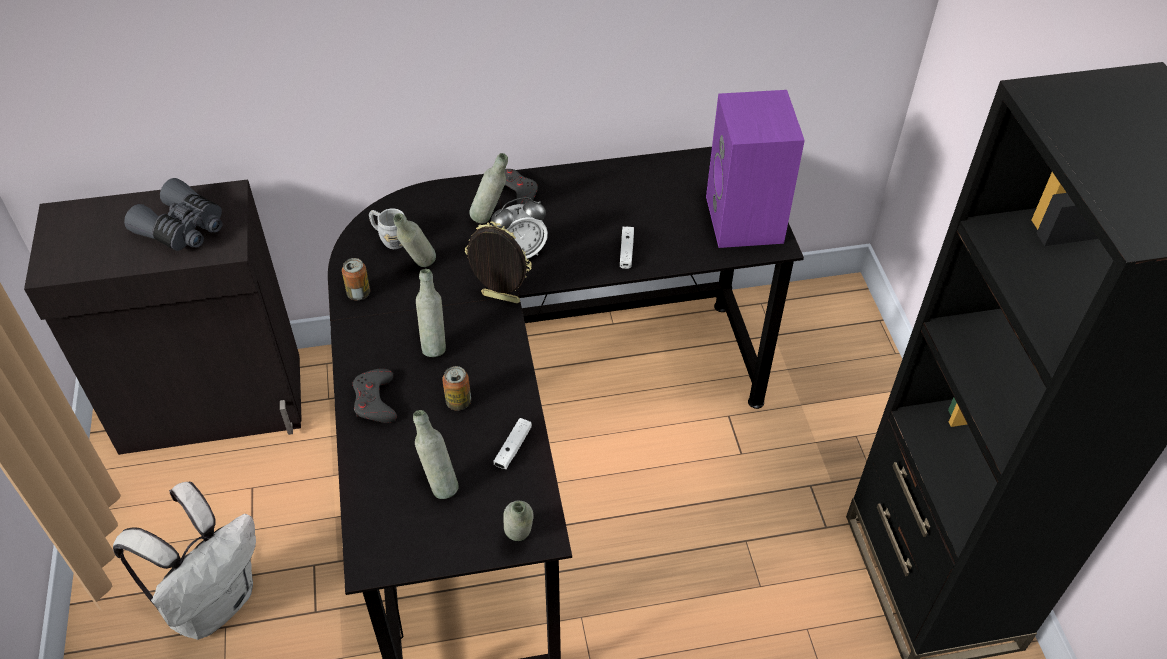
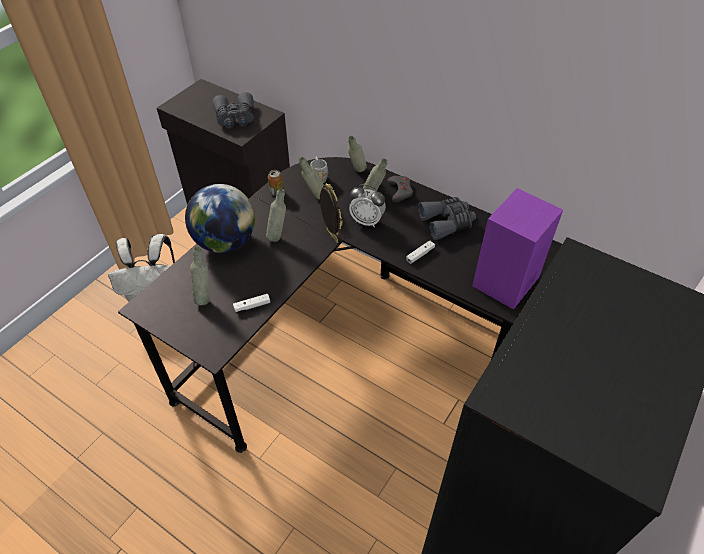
camera: 45 degrees right, 0 degrees up
grey game controller [352,369,397,423] -> globe [185,184,255,253]
can [442,366,471,411] -> none
grey bottle [503,500,534,541] -> grey bottle moved to [348,136,367,172]
none -> grey binoculars [418,197,476,240]

